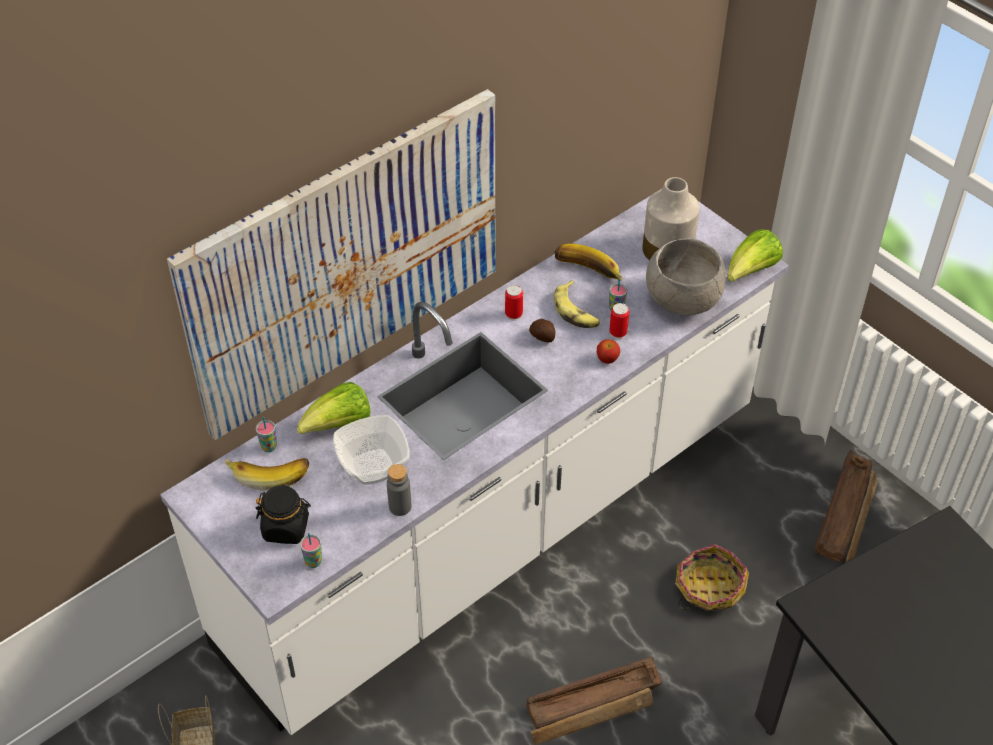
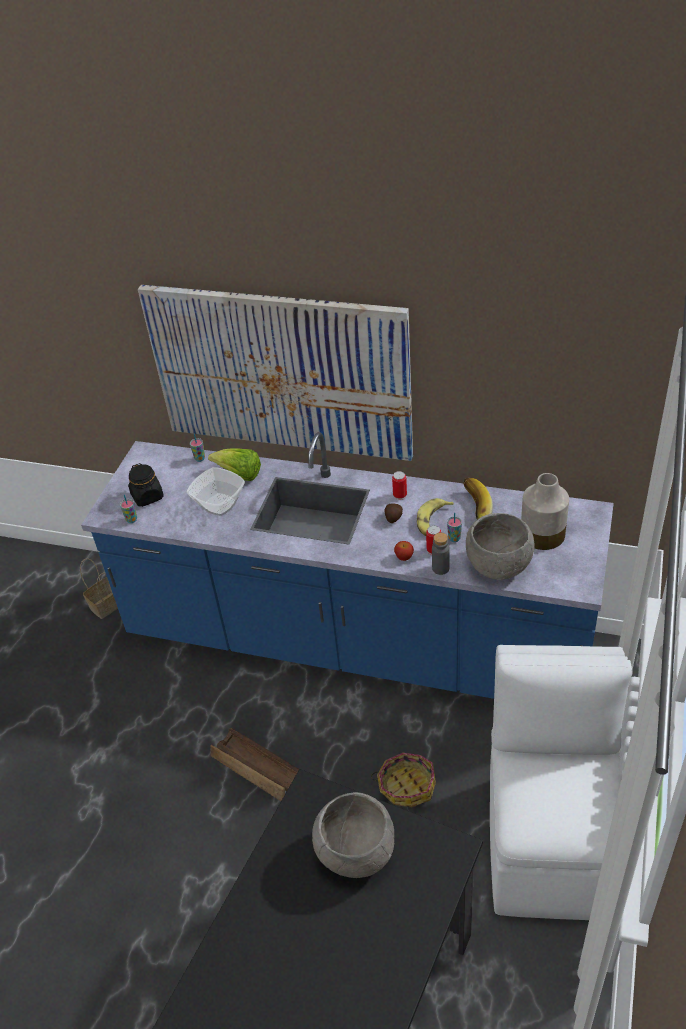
camera: 60 degrees right, 5 degrees down
white counter [160,189,789,735] -> blue counter [81,432,614,699]
banana [225,458,309,491] -> none
grey bottle [387,464,412,516] -> grey bottle moved to [432,533,450,575]
lettuce [727,229,783,282] -> none
crate [815,450,878,562] -> white chair [490,645,632,920]
none -> grey bowl [312,792,394,878]

